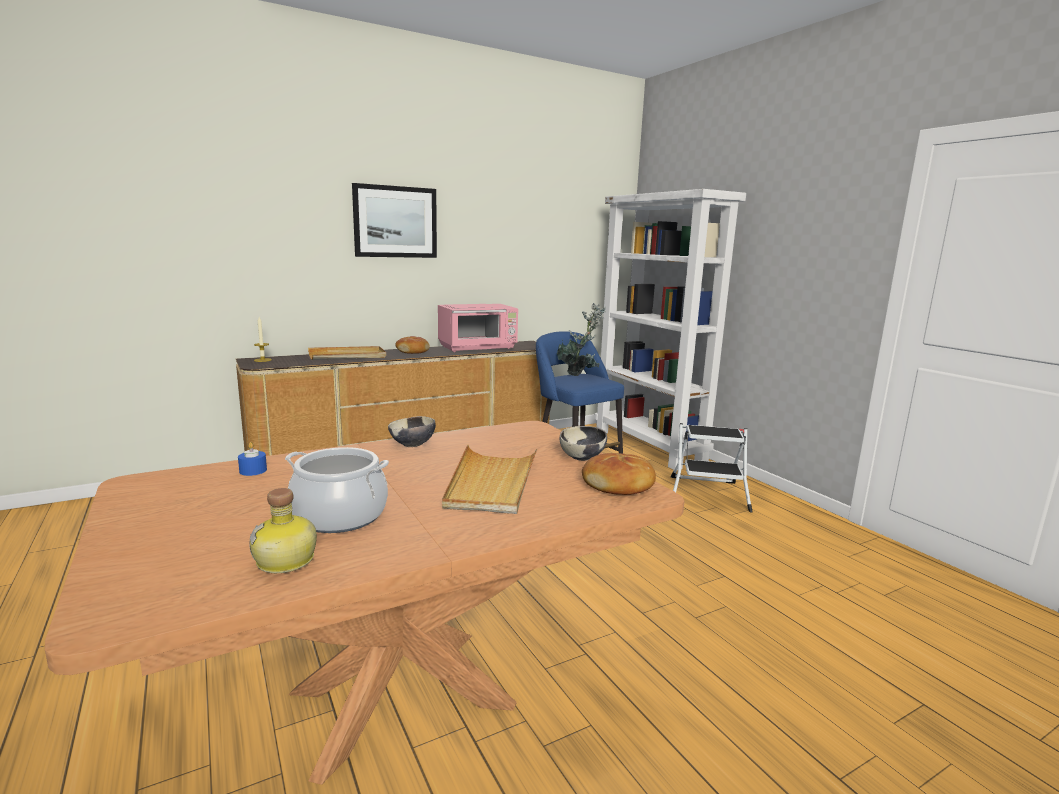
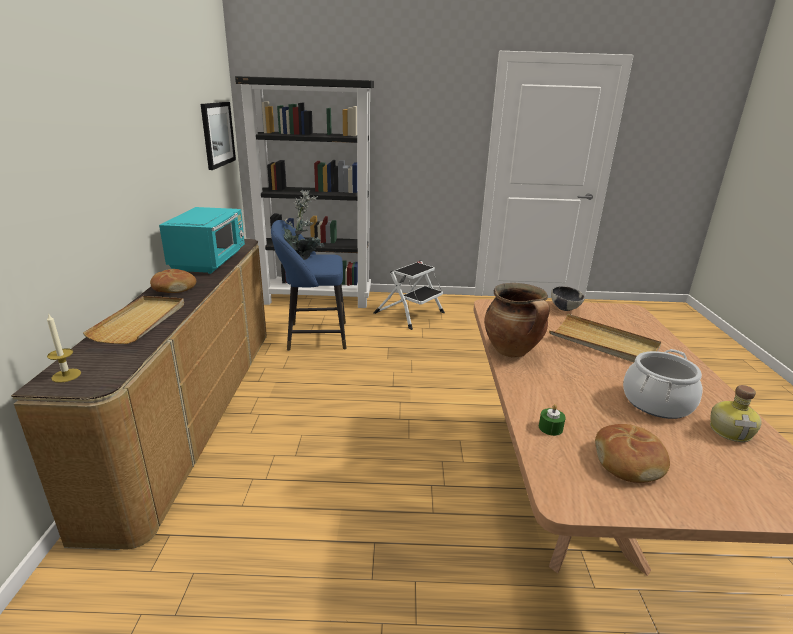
camera: 60 degrees left, 10 degrees up
blue candle [238,442,267,476] -> green candle [539,404,566,436]
picture [352,183,437,258] -> picture moved to [201,102,236,170]
bowl [388,416,436,447] -> cooking pot [484,283,549,358]
pink microwave [438,304,518,352] -> turquoise microwave [159,207,245,274]
bread [582,453,656,495] -> bread moved to [595,424,670,483]
white bookcase [594,189,746,470] -> black bookcase [235,76,374,308]

